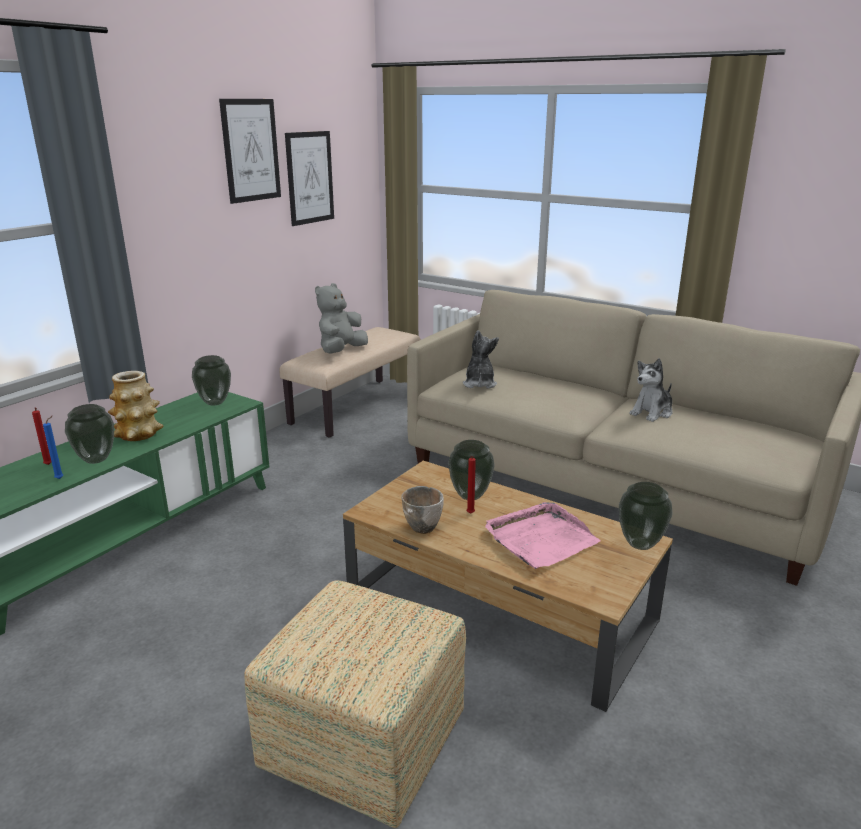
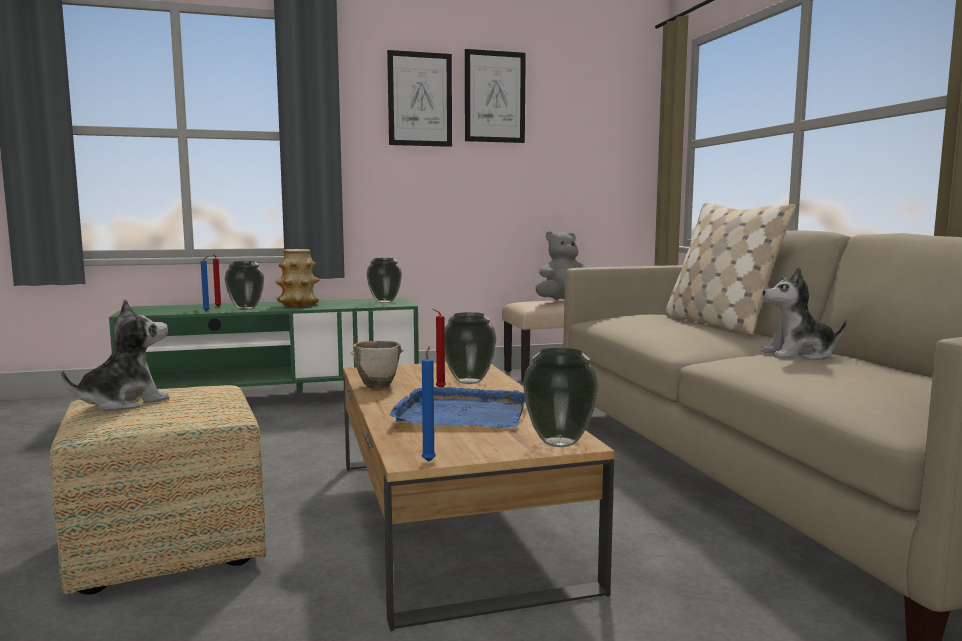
camera: 40 degrees right, 15 degrees down
picture [285,131,334,226] -> picture moved to [387,50,452,147]
plush toy [463,330,499,389] -> plush toy moved to [61,300,170,411]
pink tray [485,502,601,569] -> blue tray [390,387,525,428]
none -> blue candle [422,346,436,462]
none -> beige pillow [665,203,796,335]

